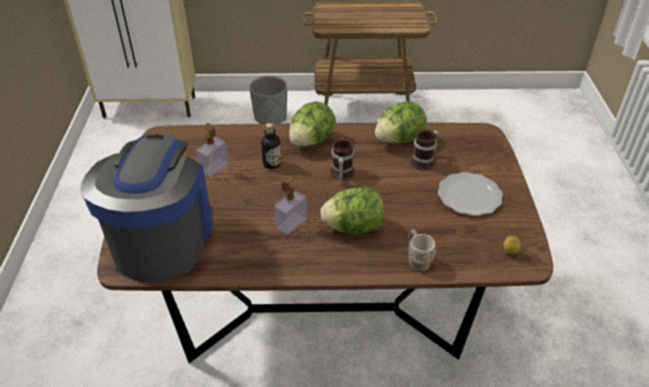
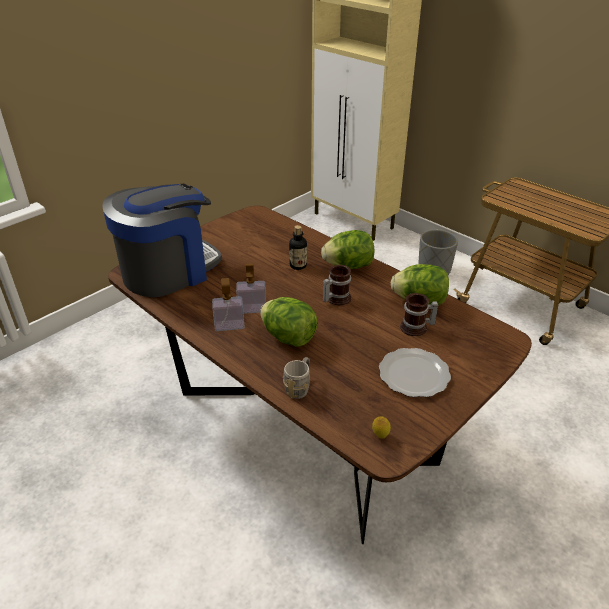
camera: 45 degrees right, 5 degrees down
soap dispenser [196,123,229,177] -> soap dispenser moved to [212,278,244,331]

